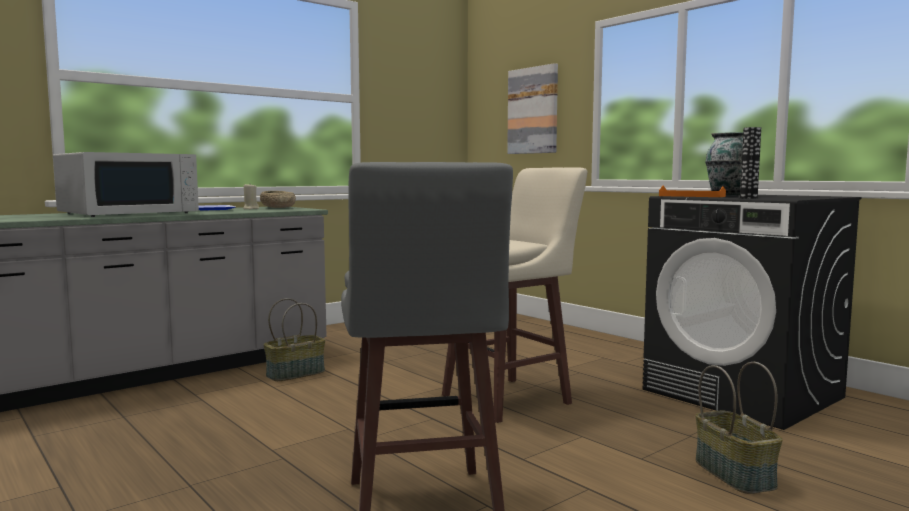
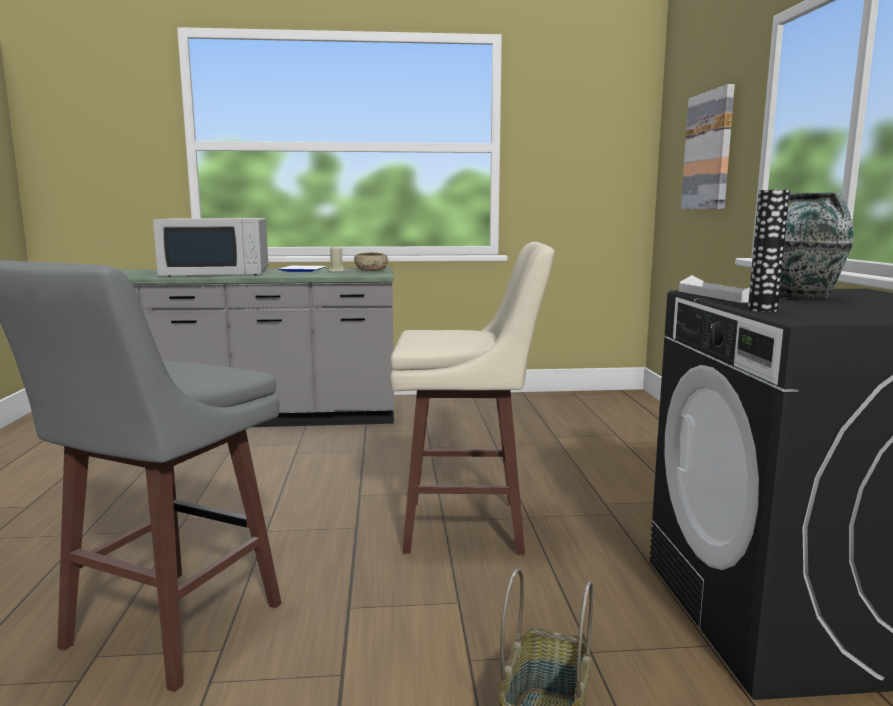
camera: 35 degrees right, 5 degrees up
basket [264,298,325,381] -> none
orange tray [659,186,726,197] -> white tray [679,275,750,303]

